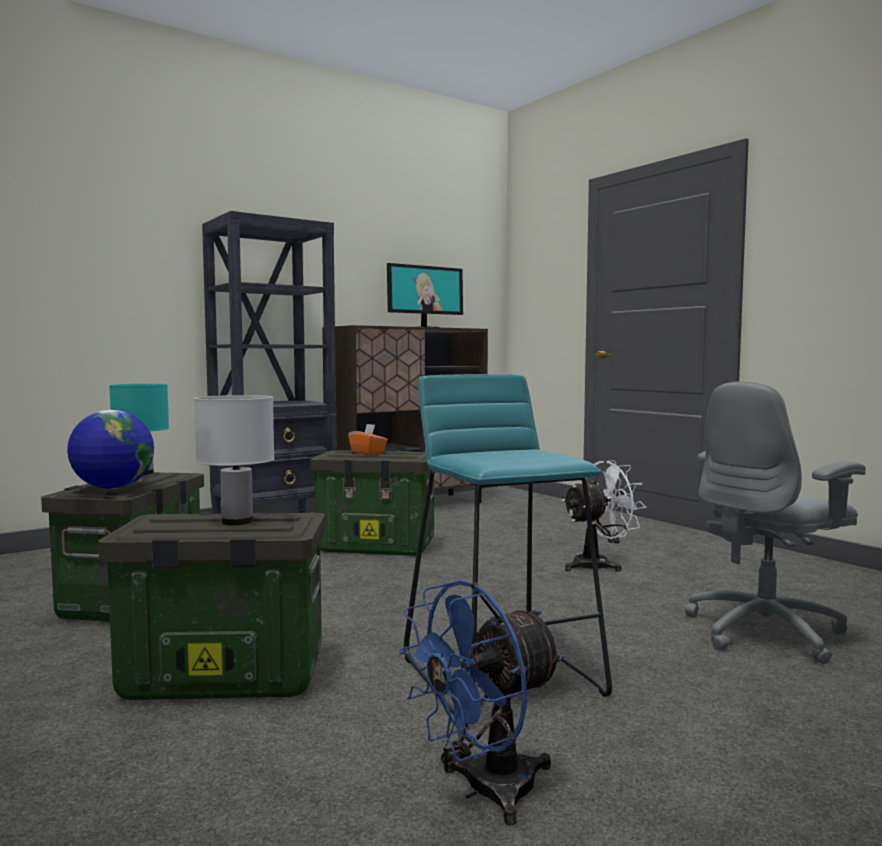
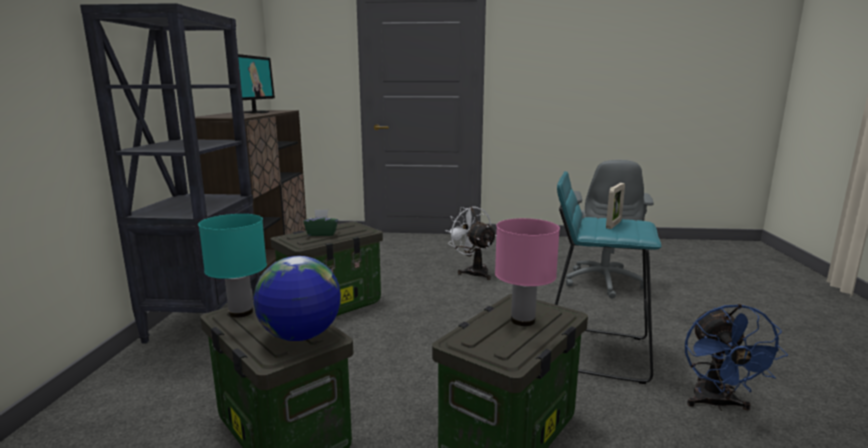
camera: 50 degrees left, 10 degrees up
white table lamp [194,395,275,525] -> pink table lamp [495,218,560,326]
orange tissue box [348,424,388,455] -> green tissue box [303,209,338,236]
white fan [562,460,646,572] -> white fan turned 45 degrees counterclockwise [446,206,496,280]
none -> picture frame [606,183,625,229]

